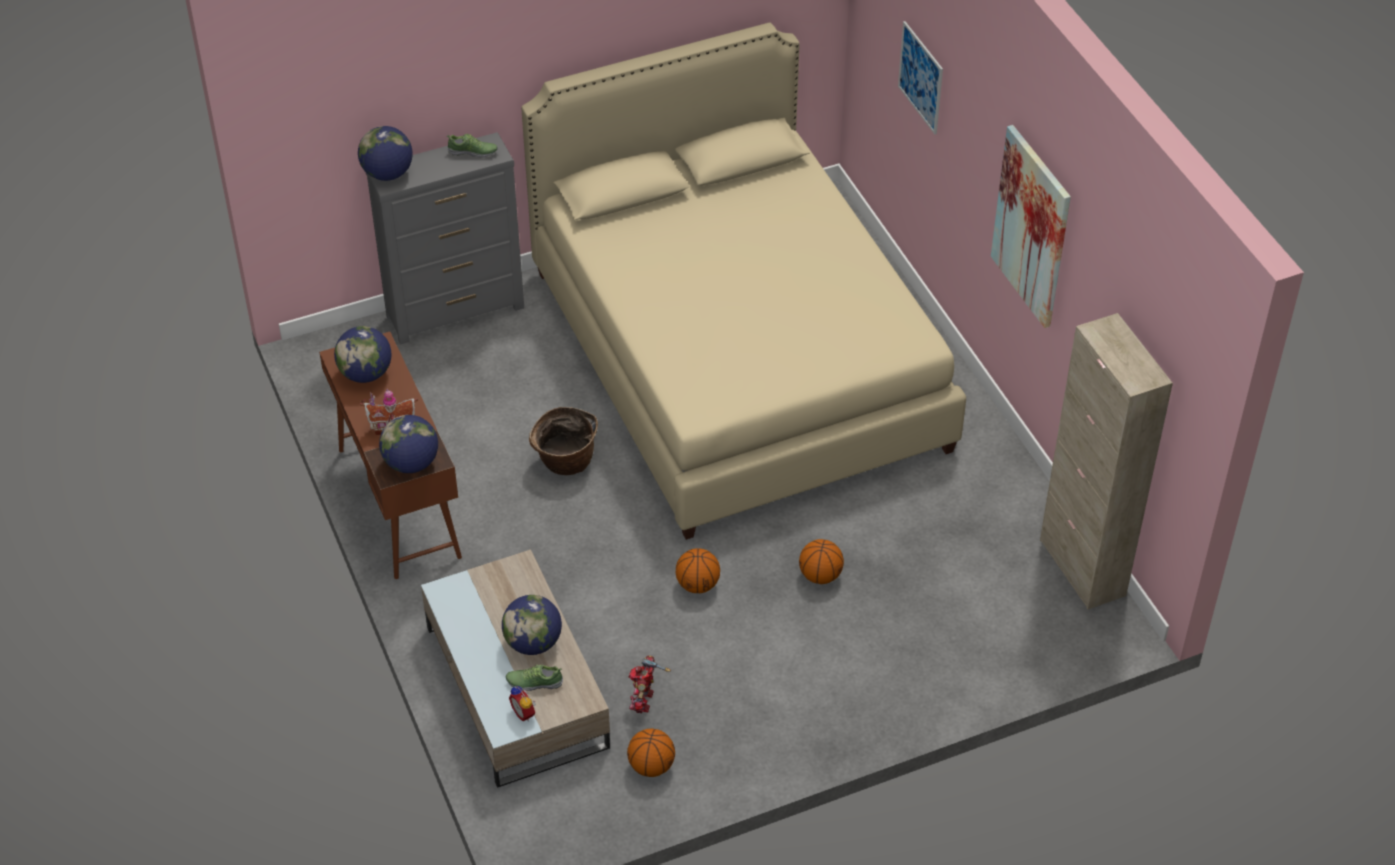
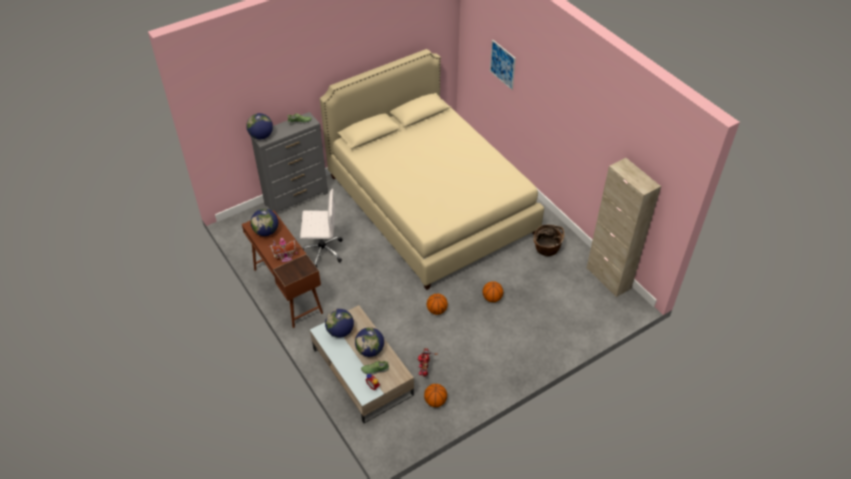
camera: 10 degrees left, 0 degrees up
globe [379,415,438,473] -> globe moved to [325,309,354,338]
basket [529,407,598,475] -> basket moved to [533,225,564,256]
picture [991,125,1071,328] -> none
none -> white office chair [300,189,343,267]

